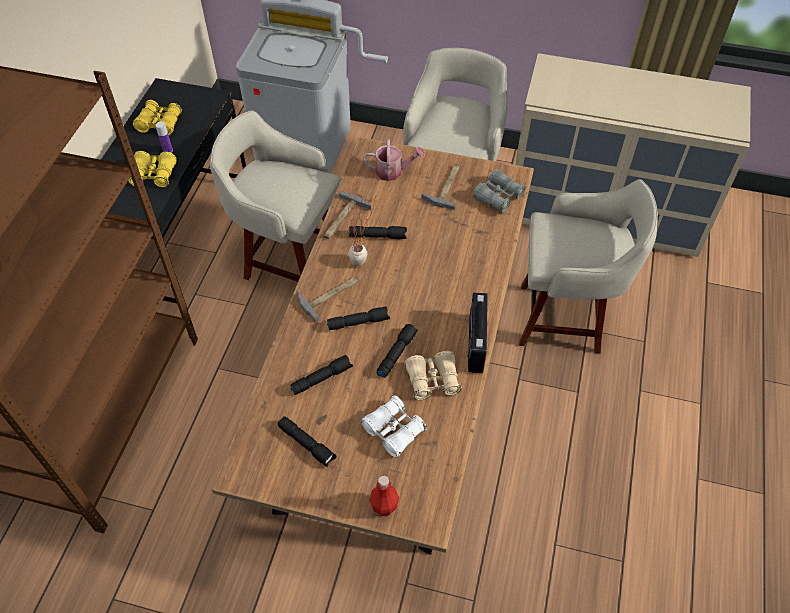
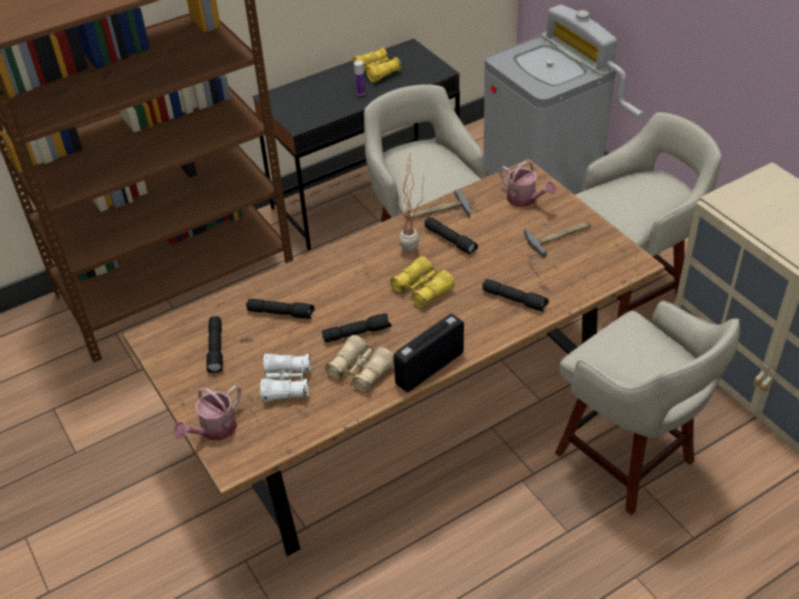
camera: 45 degrees right, 10 degrees down
yellow binoculars [128,151,177,187] -> yellow binoculars moved to [390,256,455,308]
hammer [297,276,360,322] -> none
black flashlight [327,307,390,330] -> black flashlight moved to [482,279,549,312]
red bottle [369,476,399,516] -> watering can [173,385,241,440]
grey binoculars [473,169,526,213] -> none

